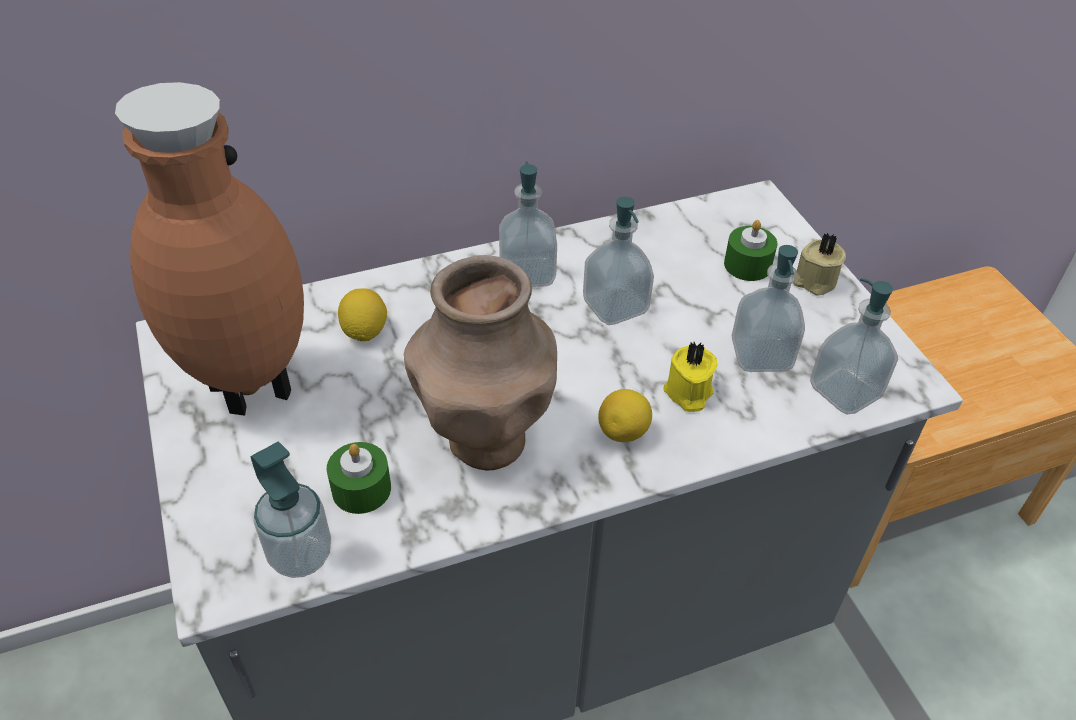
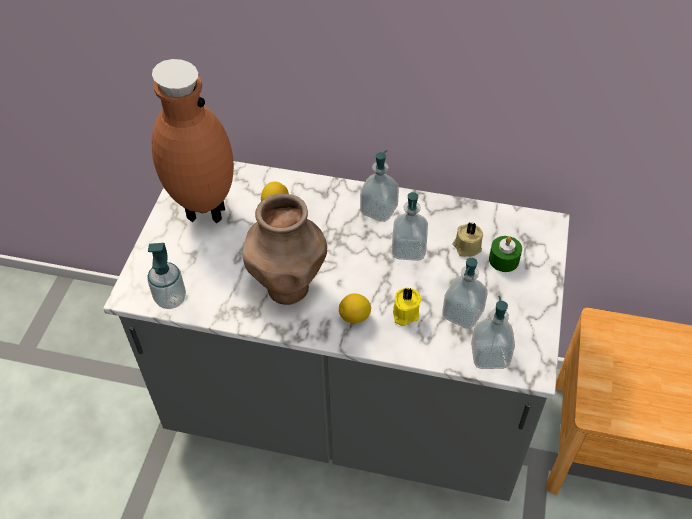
camera: 35 degrees right, 5 degrees up
green candle [327,442,391,514] -> none
beige candle [793,233,846,296] -> beige candle moved to [453,223,483,257]

